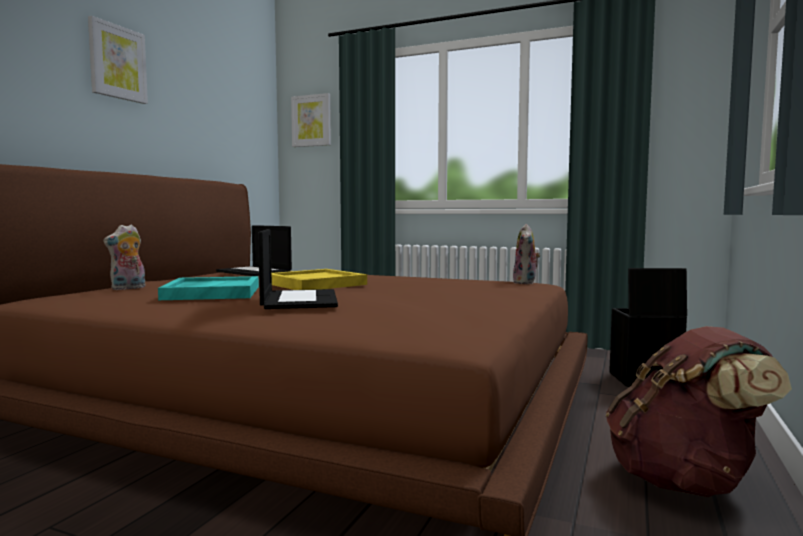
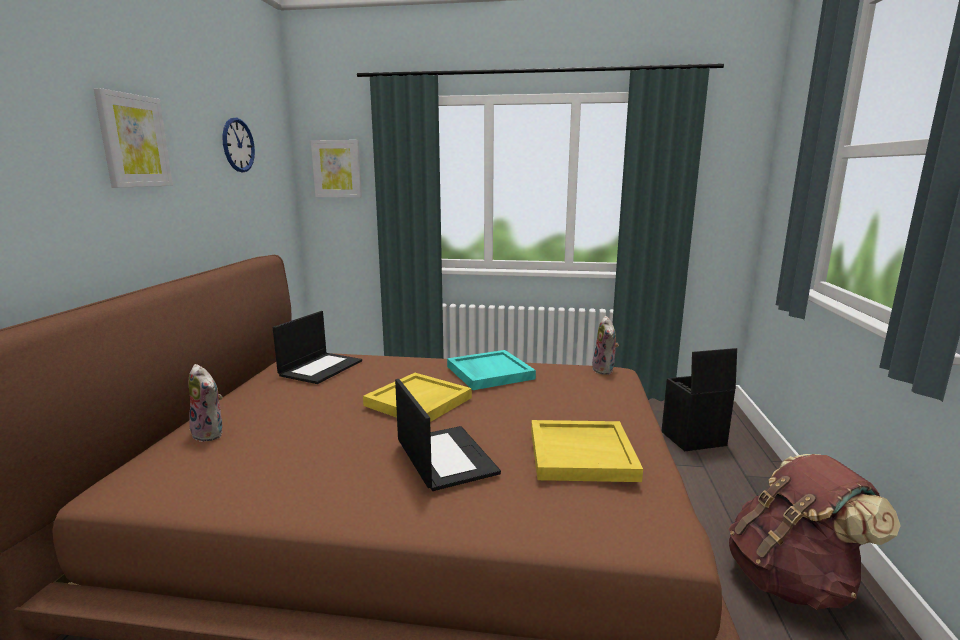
camera: 15 degrees left, 10 degrees up
plush toy [103,225,145,290] -> plush toy turned 75 degrees counterclockwise [189,364,223,442]
turquoise tray [158,276,259,300] -> turquoise tray moved to [447,350,536,390]
laptop [216,225,292,276] -> laptop turned 90 degrees counterclockwise [273,311,362,384]
none -> wall clock [222,118,255,172]
none -> yellow tray [531,420,643,482]

